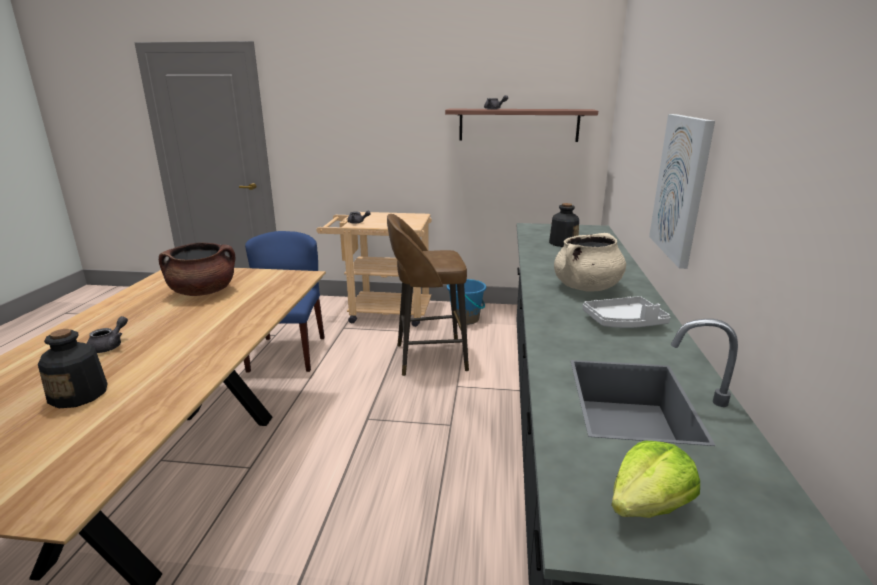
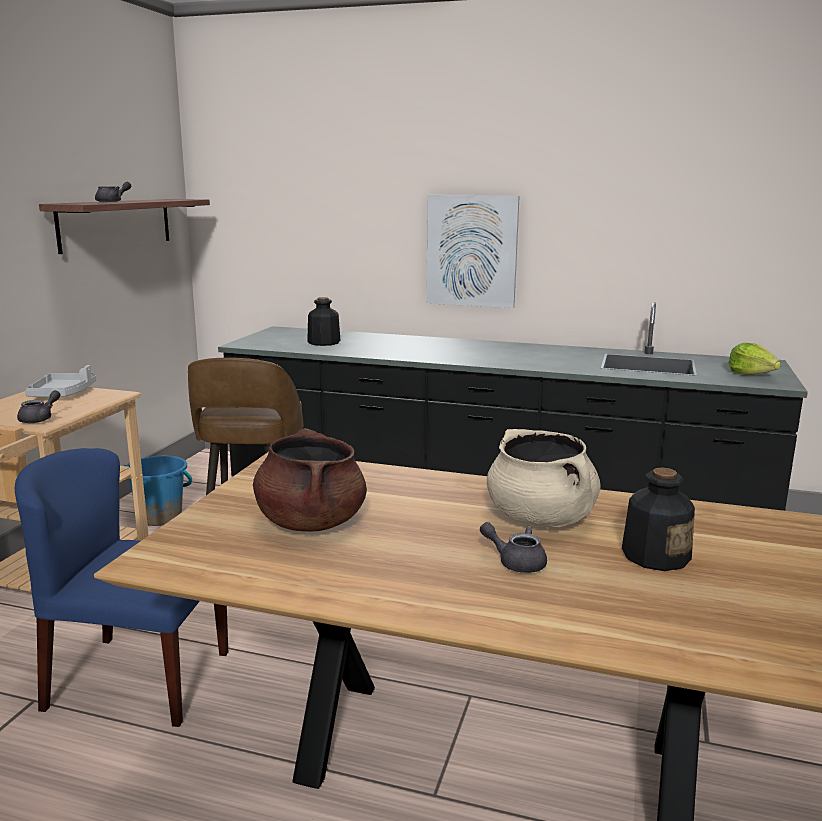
camera: 80 degrees left, 5 degrees down
beige cooking pot [554,233,626,291] -> beige cooking pot moved to [487,429,601,528]
grey tray [583,296,671,328] -> grey tray moved to [25,365,96,397]

